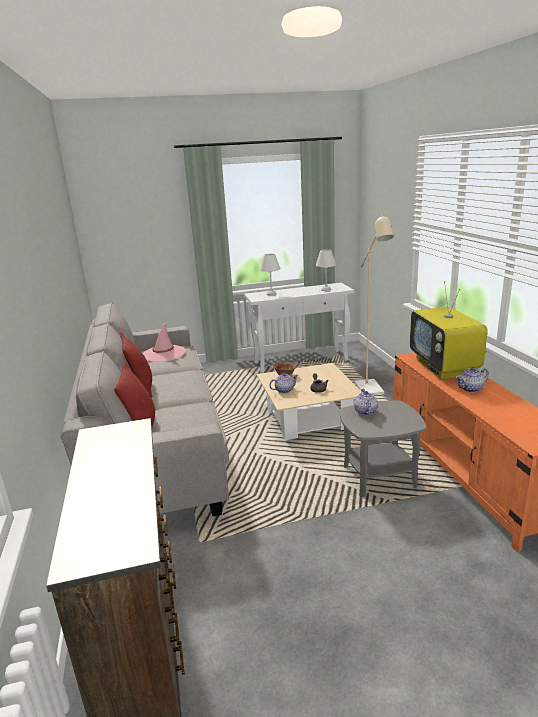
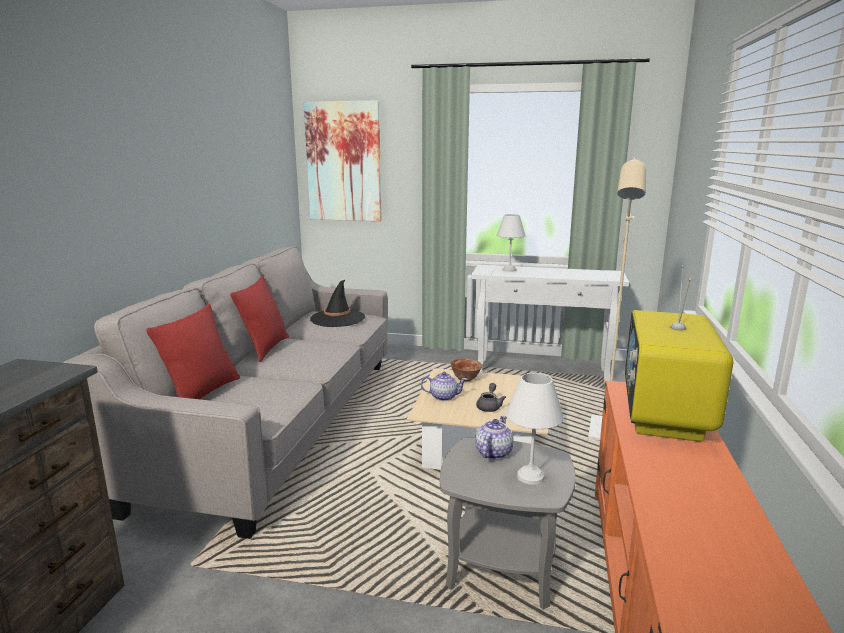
camera: 25 degrees right, 5 degrees down
pink hat [143,323,186,362] -> black hat [310,280,365,327]
white table lamp [316,249,336,291] -> white table lamp moved to [506,373,563,485]
teapot [456,367,489,392] -> none
none -> picture [304,100,382,221]

